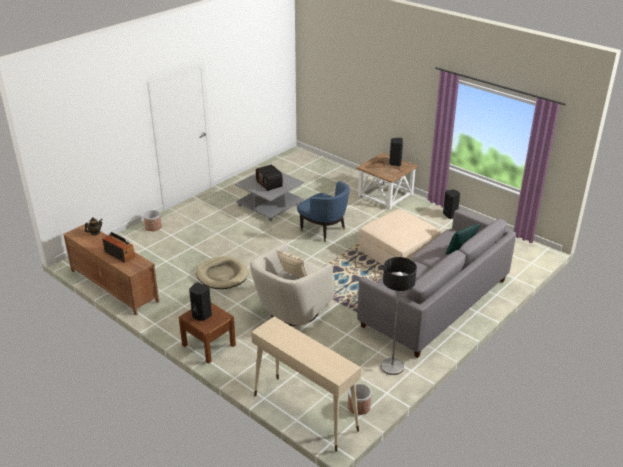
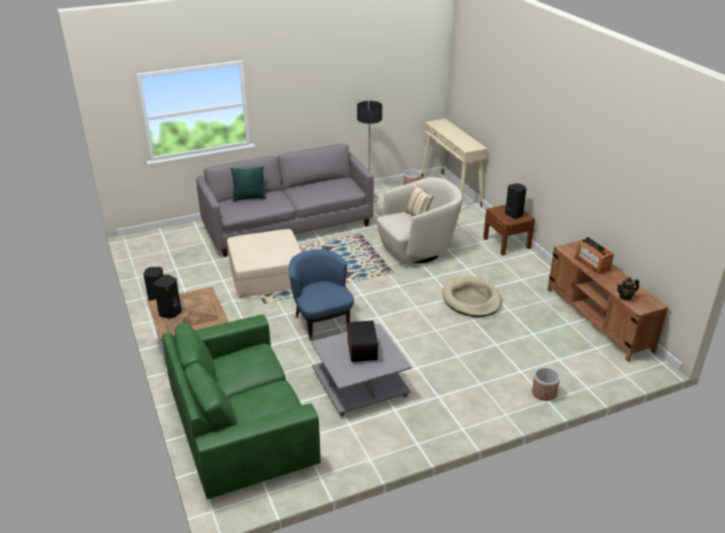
camera: 155 degrees left, 0 degrees up
none -> green sofa [162,314,321,499]

